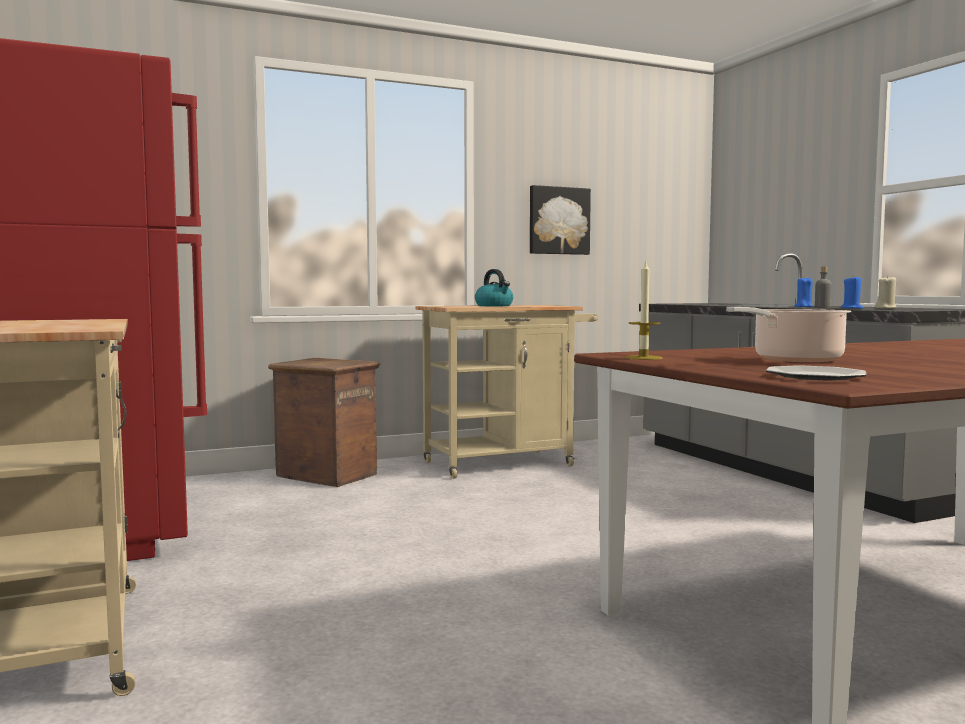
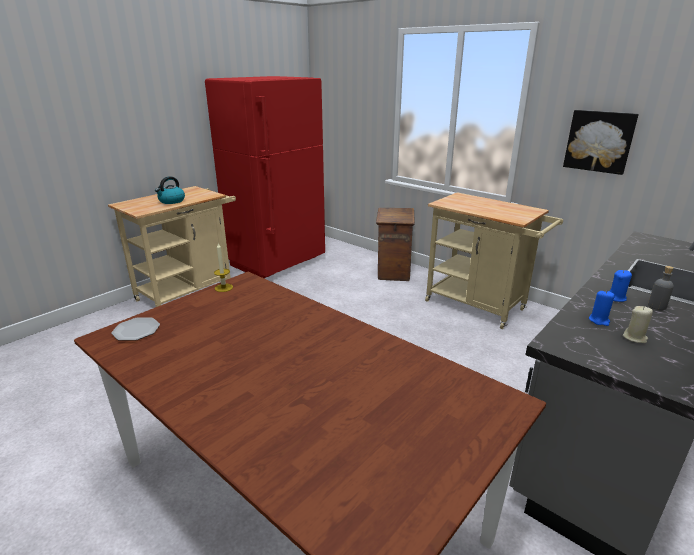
camera: 65 degrees right, 20 degrees up
kettle [475,269,513,306] -> kettle moved to [155,176,185,204]
cooking pot [726,307,851,362] -> none

